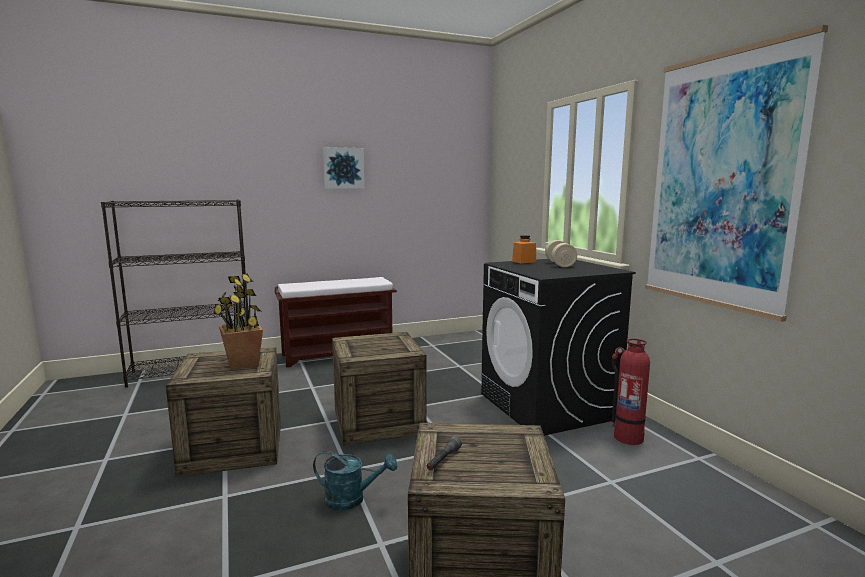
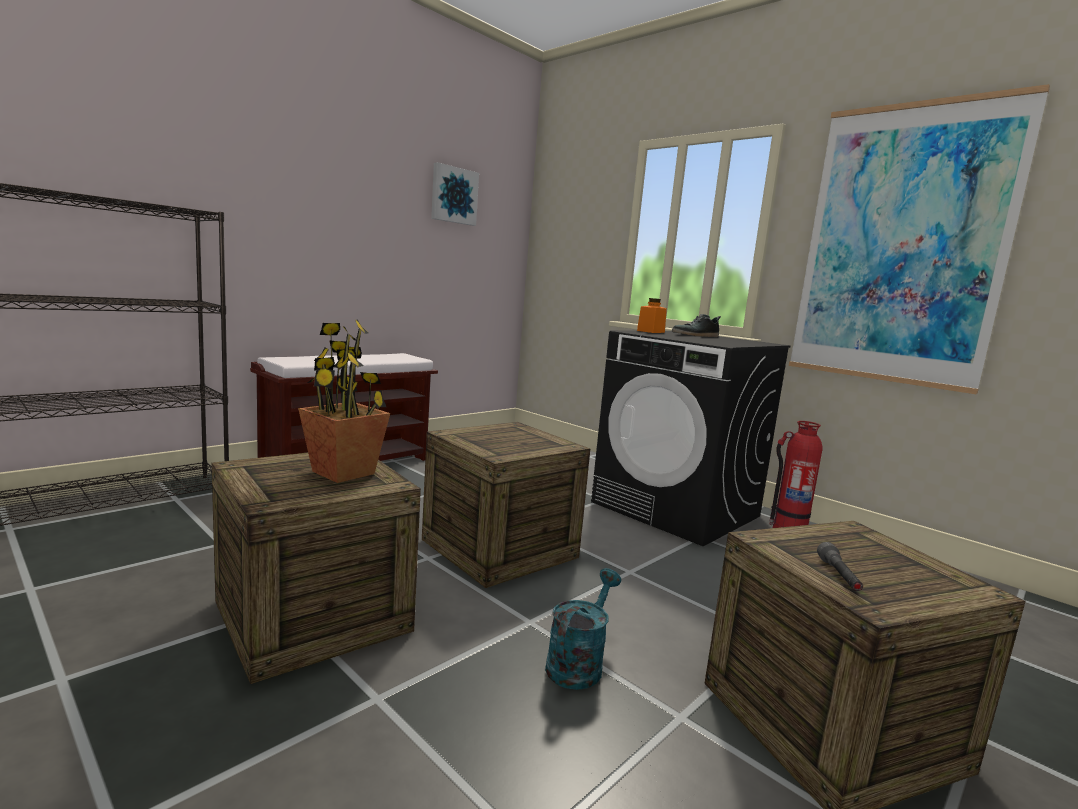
camera: 25 degrees left, 0 degrees up
turquoise watering can [313,451,397,511] -> turquoise watering can turned 45 degrees counterclockwise [545,568,622,690]
picture [322,147,365,189] -> picture moved to [431,162,479,226]
beige dumbbell [545,240,577,267] -> shoe [672,314,721,337]

